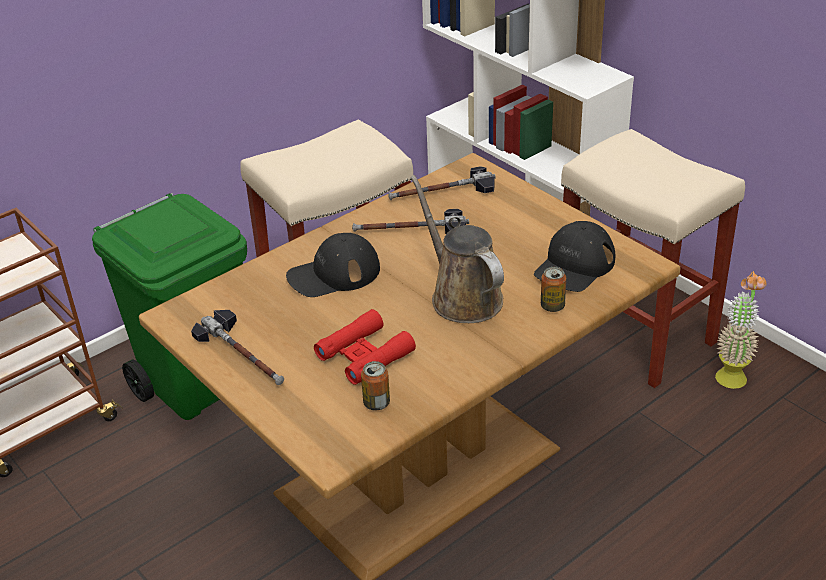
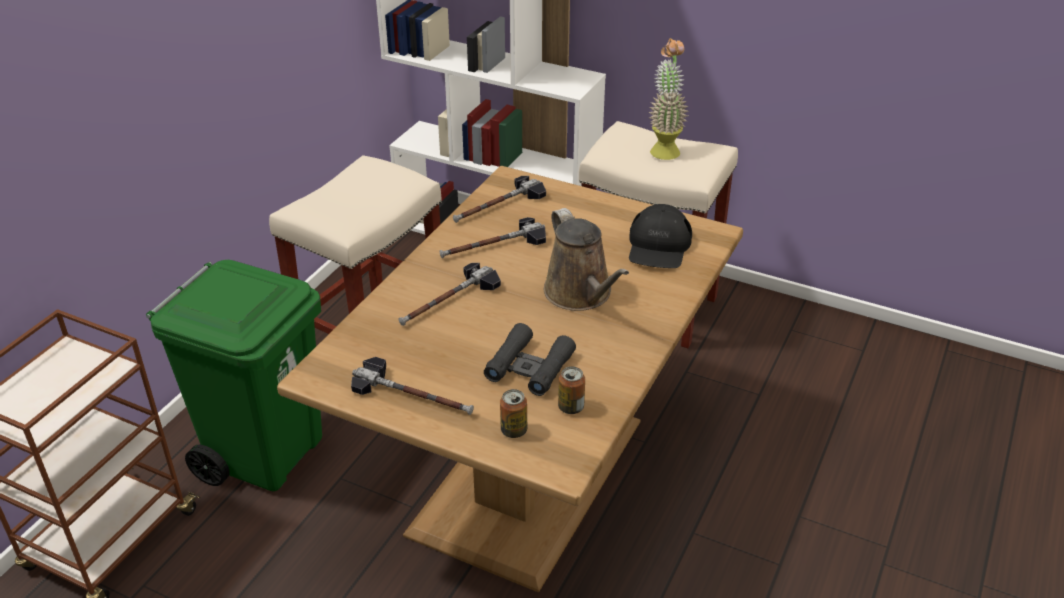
camera: 25 degrees left, 0 degrees up
black cap [286,233,380,297] -> hammer [399,263,501,326]
red binoculars [314,309,416,385] -> black binoculars [484,323,576,396]
brown watering can [411,175,504,323] -> brown watering can turned 150 degrees counterclockwise [544,208,629,311]
can [541,267,566,312] -> can moved to [500,389,528,438]
potted plant [715,271,767,389] -> potted plant moved to [649,38,689,160]

